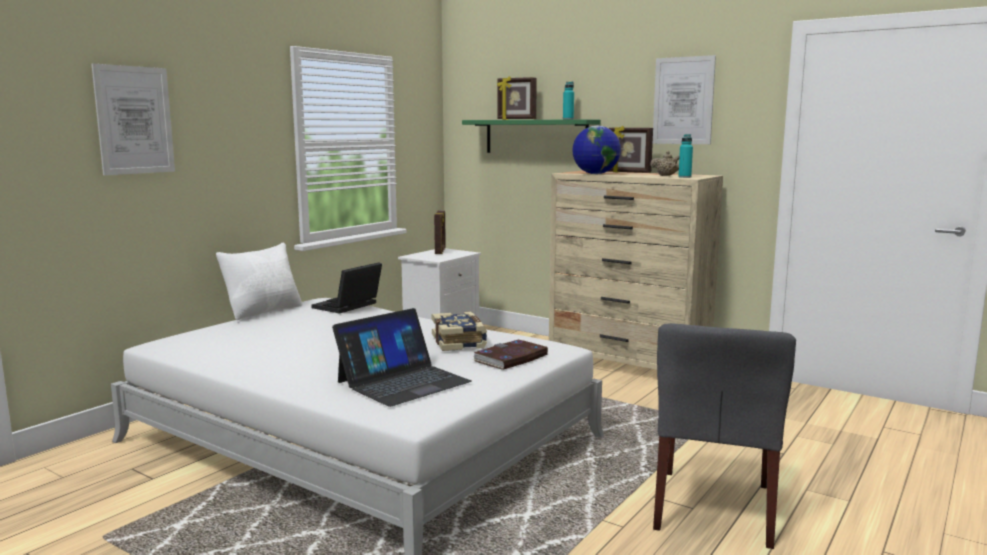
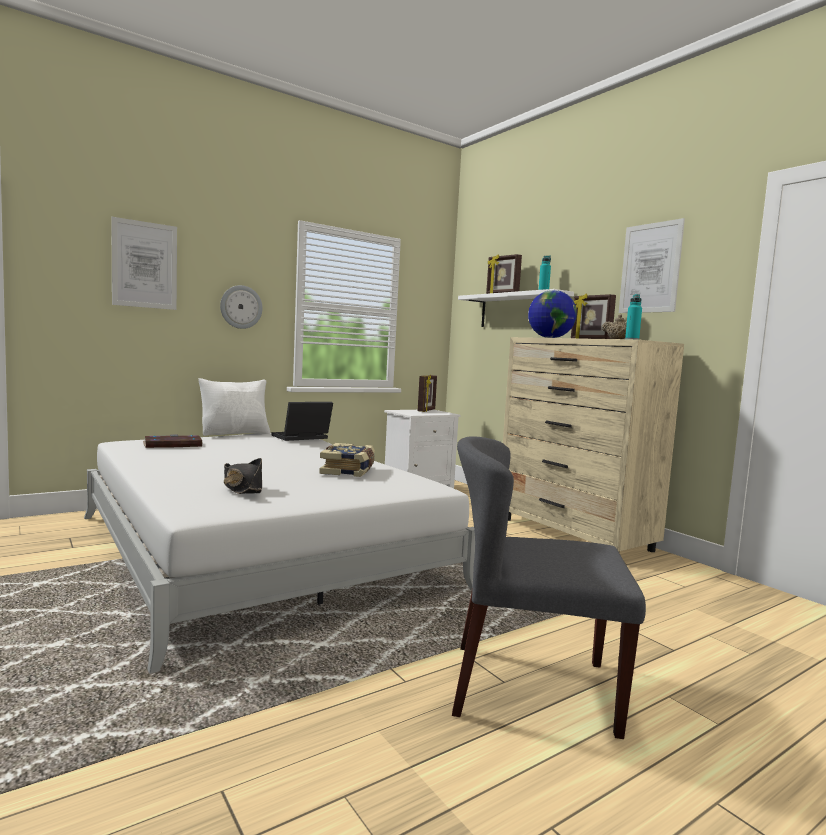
camera: 20 degrees right, 5 degrees down
laptop [332,308,472,407] -> black hat [224,458,262,494]
green shelf [462,119,601,153] -> white shelf [458,289,574,327]
book [473,340,548,370] -> book moved to [143,434,203,448]
grey chair [653,323,796,549] -> grey chair turned 60 degrees clockwise [452,436,646,739]
none -> wall clock [220,285,263,329]

